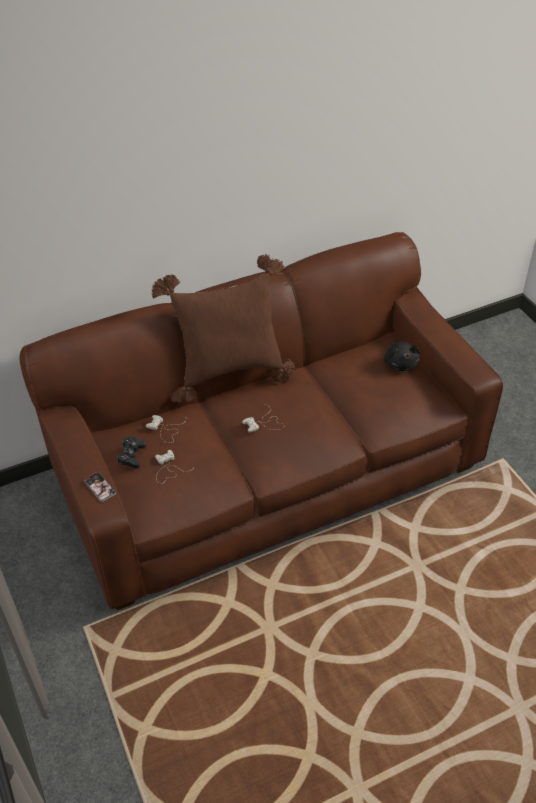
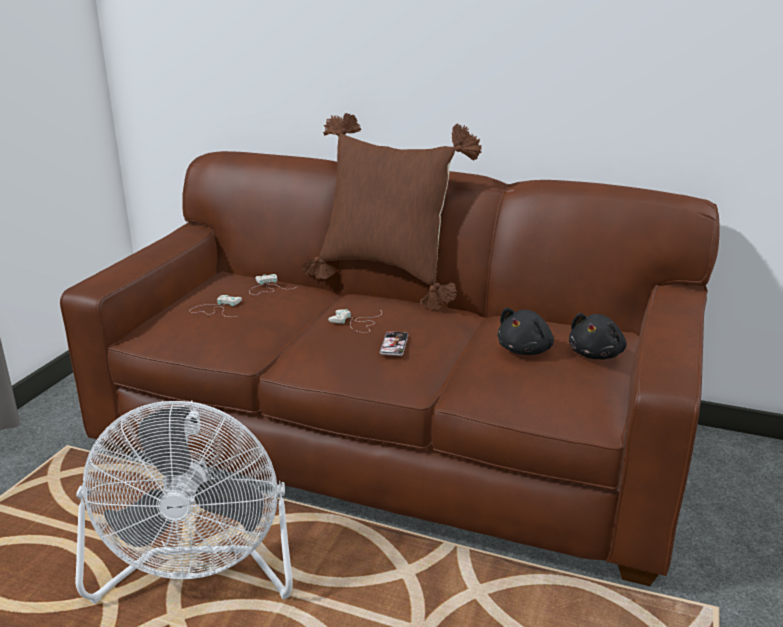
camera: 45 degrees right, 20 degrees down
phone [84,472,116,502] -> phone moved to [380,331,408,356]
black game controller [117,437,146,468] -> none
none -> white fan [75,400,293,604]
none -> black plush toy [497,308,554,355]

